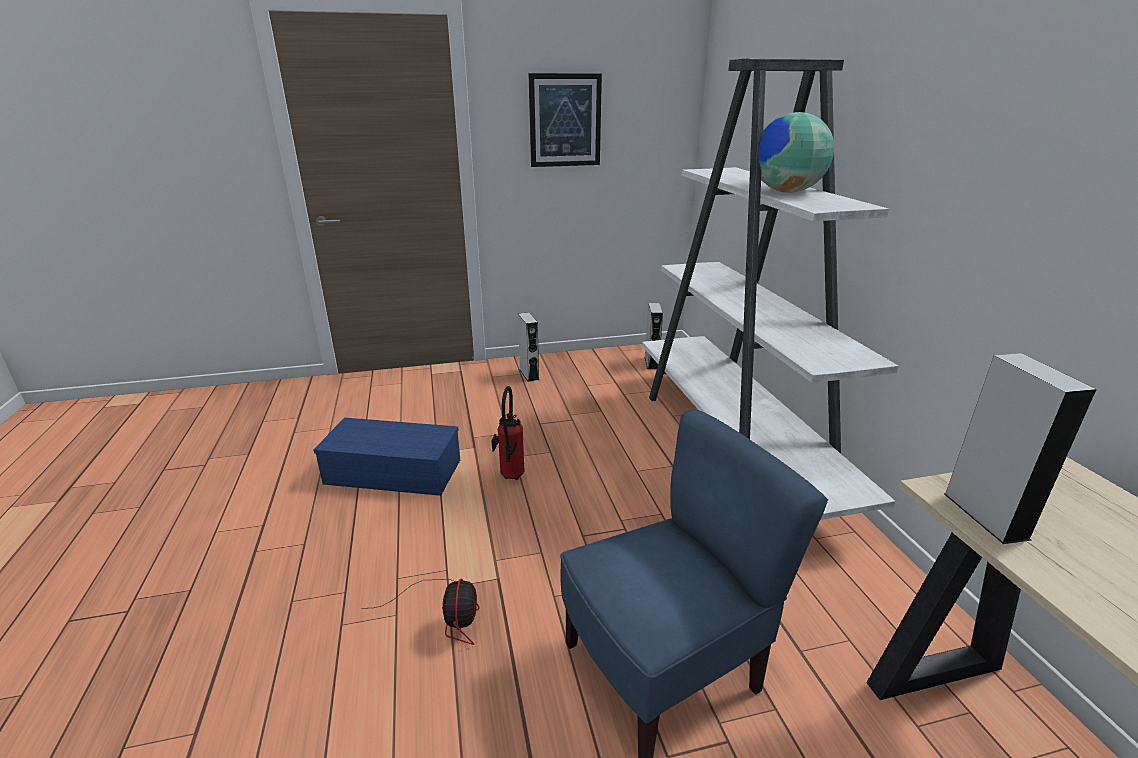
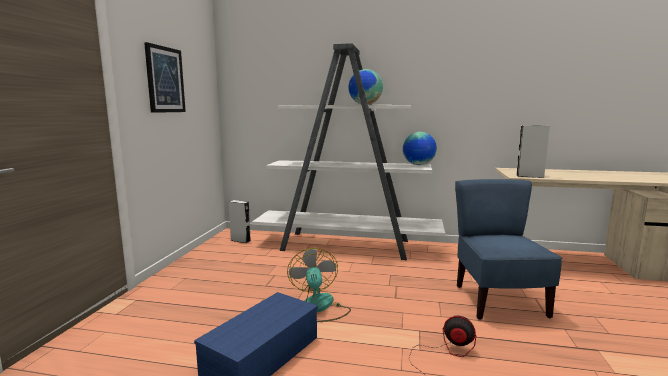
camera: 65 degrees left, 15 degrees down
fire extinguisher [491,386,525,480] -> fan [287,248,351,322]
grey speaker [518,312,539,382] -> none
none -> globe [403,132,437,165]

